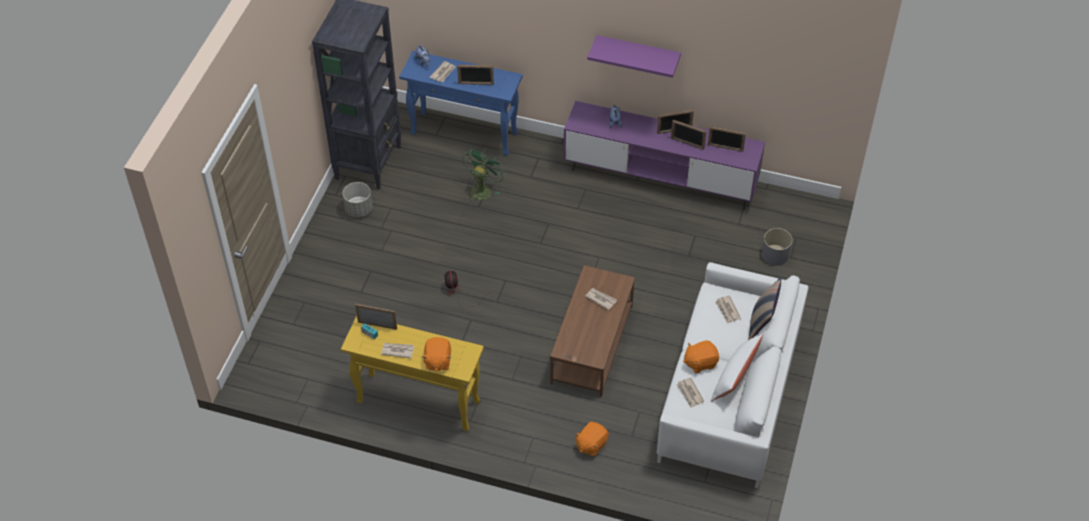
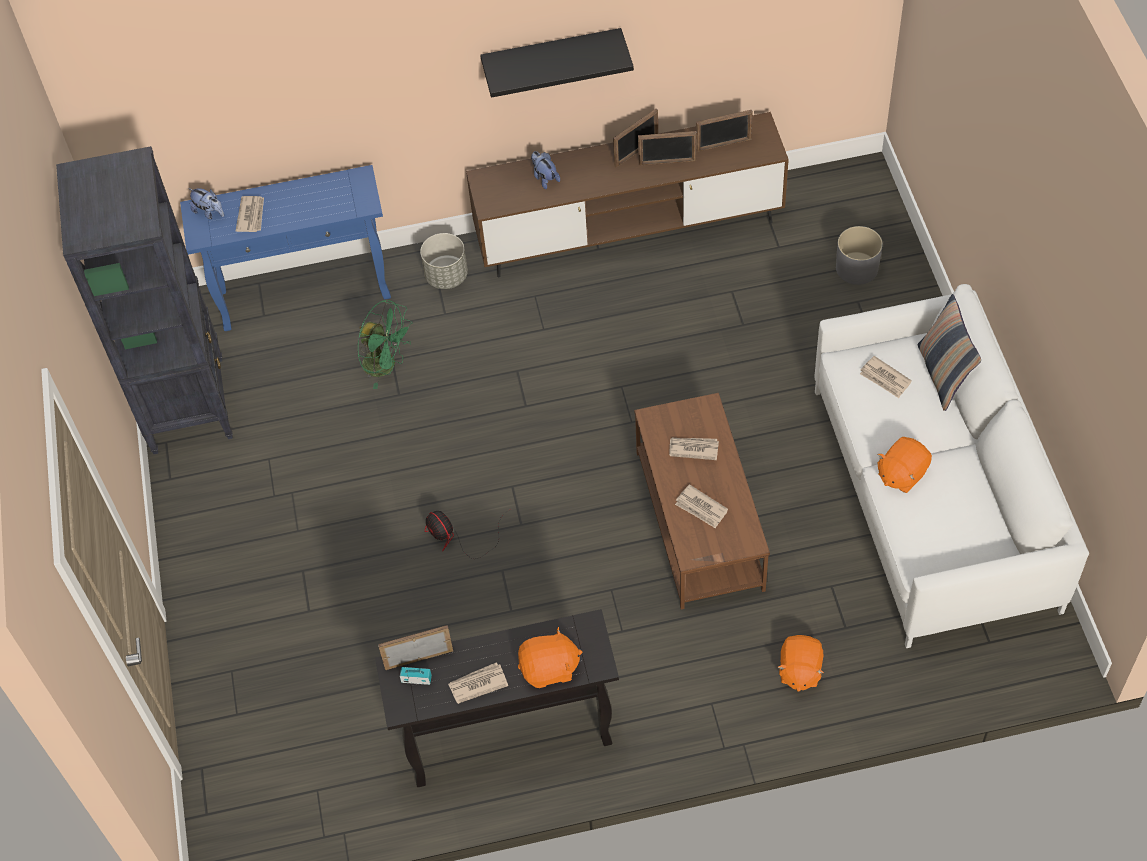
camera: 25 degrees left, 5 degrees up
yellow console table [341,316,484,431] -> black console table [375,609,619,787]
grey planter [343,182,372,217] -> grey planter moved to [420,233,468,289]
orange plush toy [422,337,451,372] -> orange plush toy turned 75 degrees counterclockwise [518,627,582,688]
picture frame [457,65,494,85] -> none
green fan [462,147,506,202] -> green fan turned 120 degrees clockwise [357,299,413,389]
purple tv stand [564,101,765,209] -> brown tv stand [466,112,789,277]
purple shelf [587,35,681,78] -> black shelf [480,28,634,98]
newspaper [676,377,704,408] -> newspaper moved to [675,484,728,529]
white pillow [711,334,763,402] -> none

